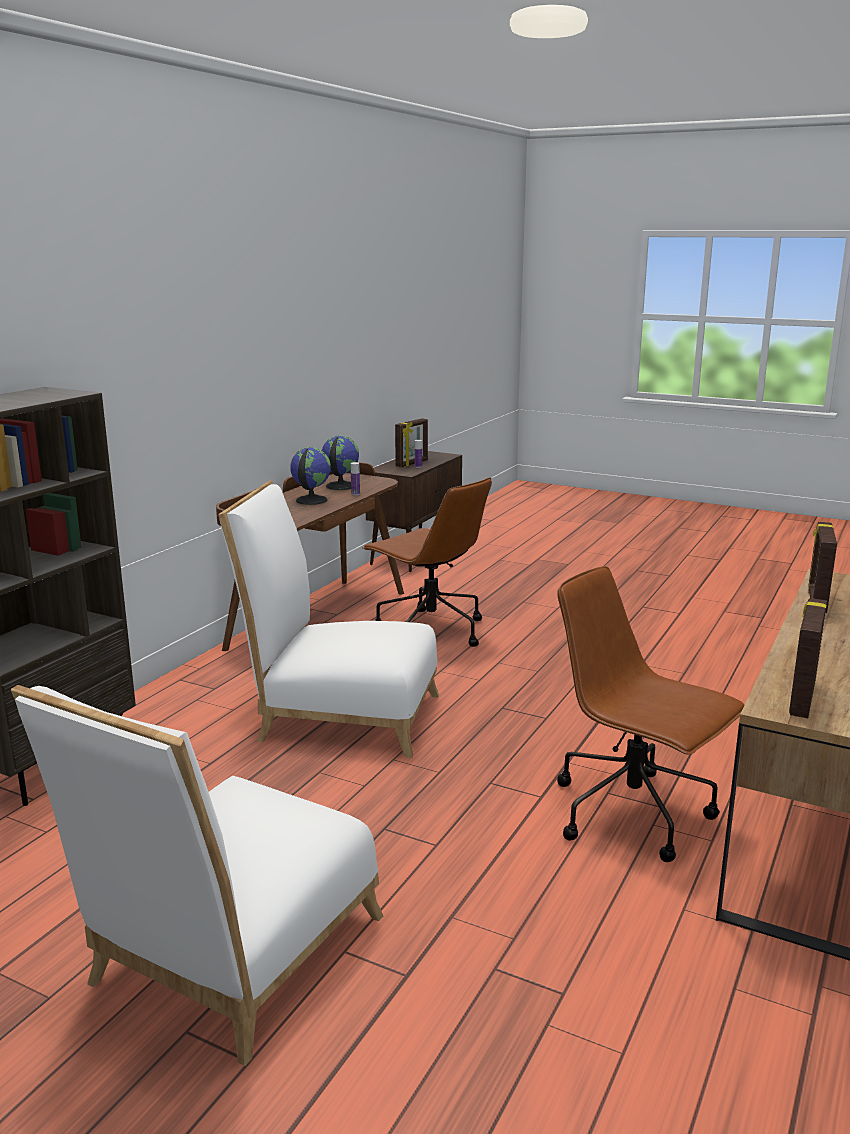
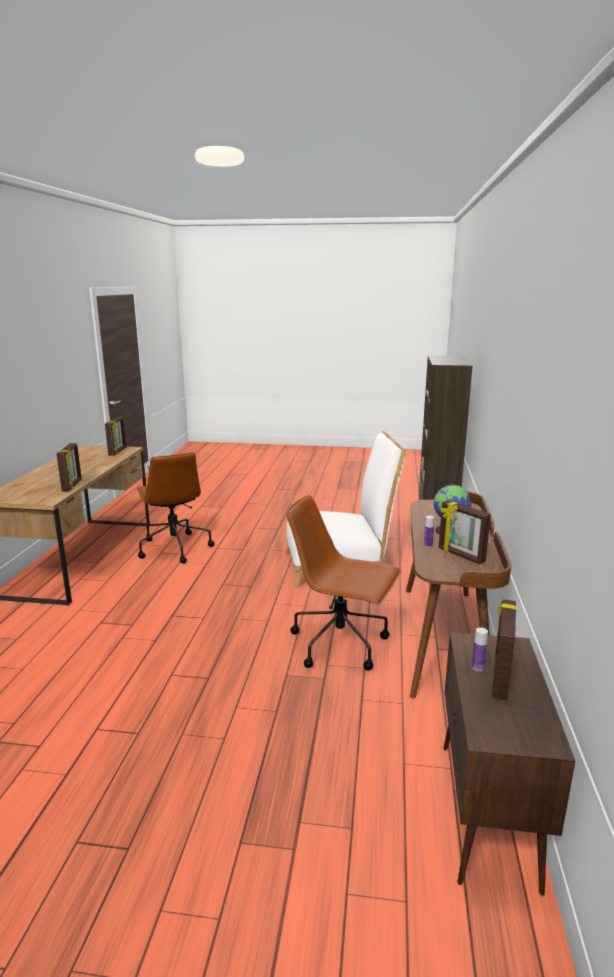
camera: 160 degrees right, 0 degrees up
white chair [11,685,384,1066] -> none
globe [322,436,359,490] -> picture frame [439,500,491,564]
brown office chair [557,566,745,862] -> brown office chair turned 45 degrees clockwise [137,452,215,563]

